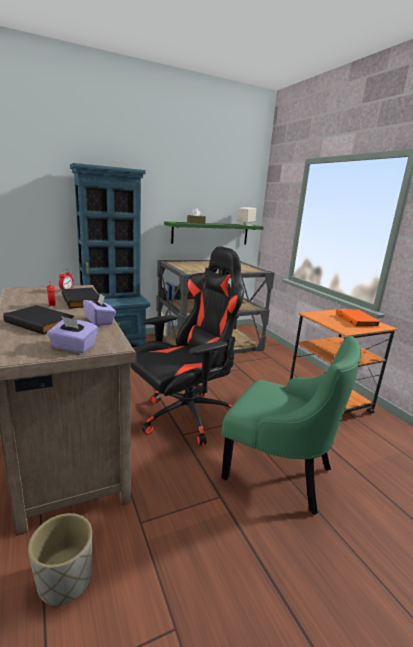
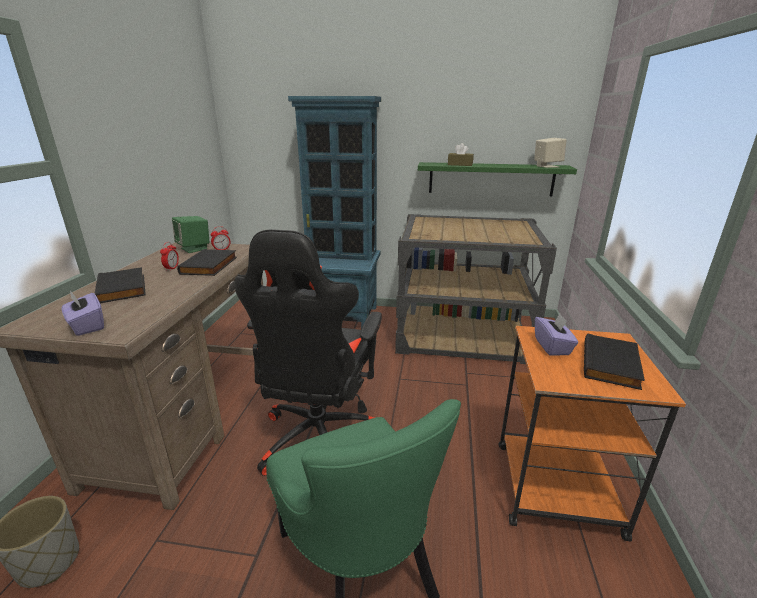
camera: 35 degrees right, 5 degrees up
purple tissue box [83,293,116,326] -> purple tissue box moved to [535,313,578,356]
black office chair [130,246,244,445] -> black office chair turned 105 degrees clockwise [234,229,382,476]
orange book [336,309,381,327] -> black book [584,334,645,390]
none -> green speaker [172,216,209,253]

